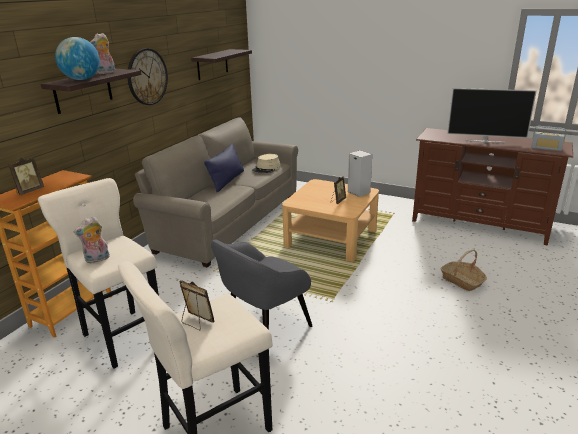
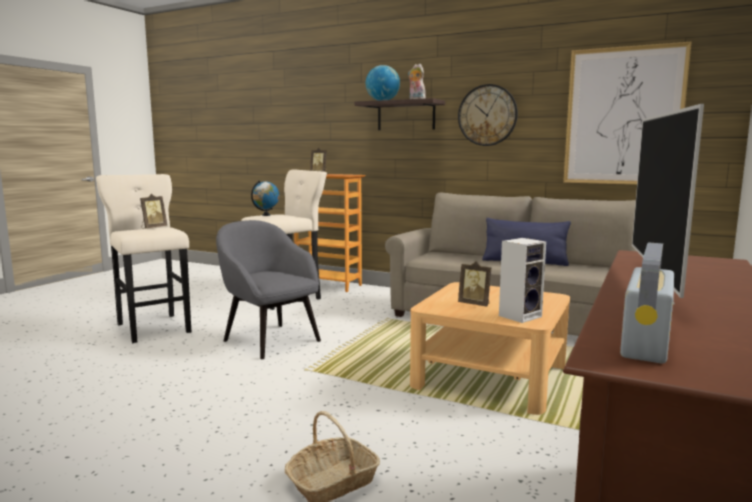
camera: 90 degrees right, 15 degrees down
plush toy [74,216,110,263] -> globe [251,181,279,216]
shelf [191,49,252,80] -> picture [563,41,692,185]
beige hat [252,154,280,173] -> none

